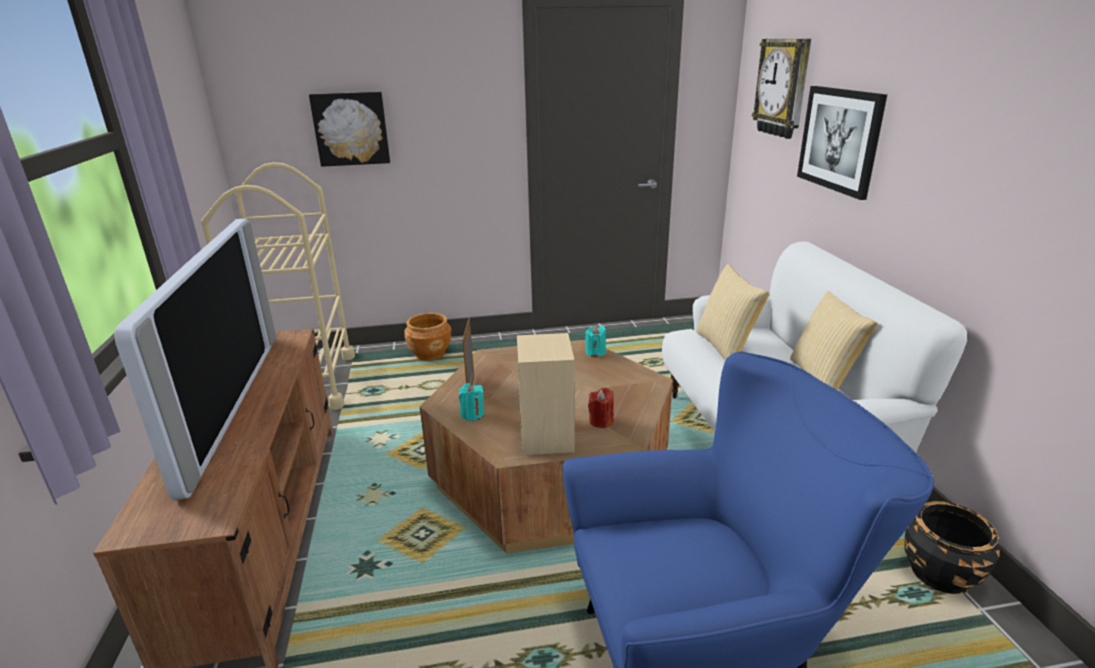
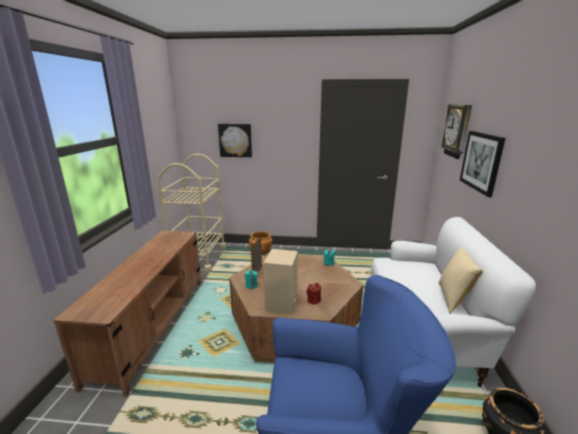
camera: 15 degrees right, 5 degrees down
television [114,219,276,500] -> none
pillow [696,264,769,361] -> none

